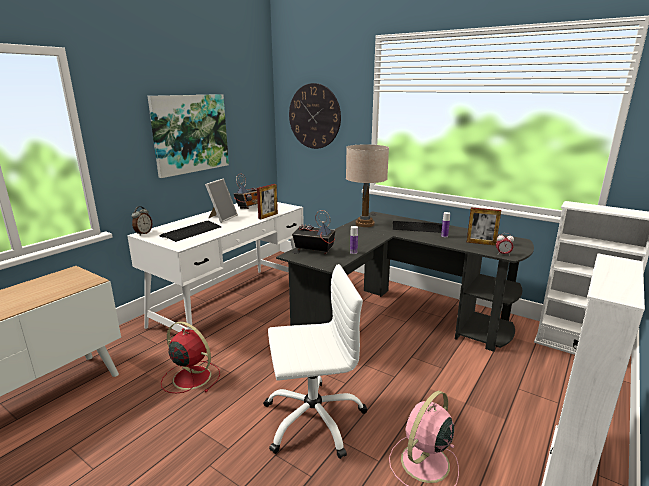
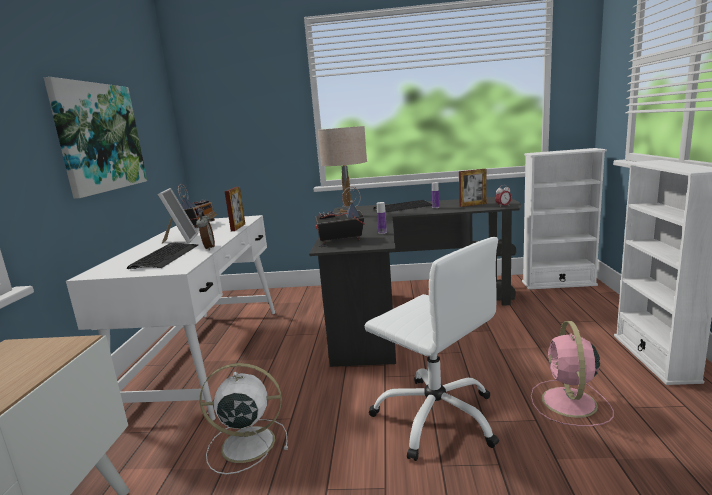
camera: 30 degrees left, 5 degrees down
alarm clock [132,206,153,235] -> alarm clock moved to [196,212,215,250]
red fan [161,322,220,393] -> white fan [200,363,288,474]
white office chair [264,264,367,459] -> white office chair turned 90 degrees clockwise [365,237,499,461]
wall clock [289,83,341,149] -> none

